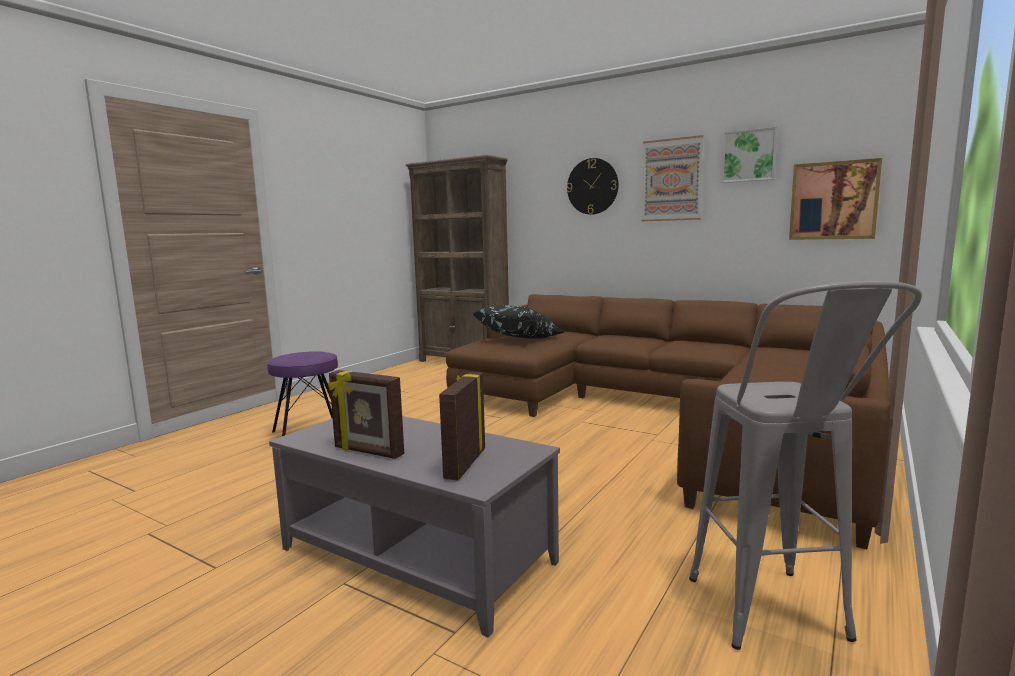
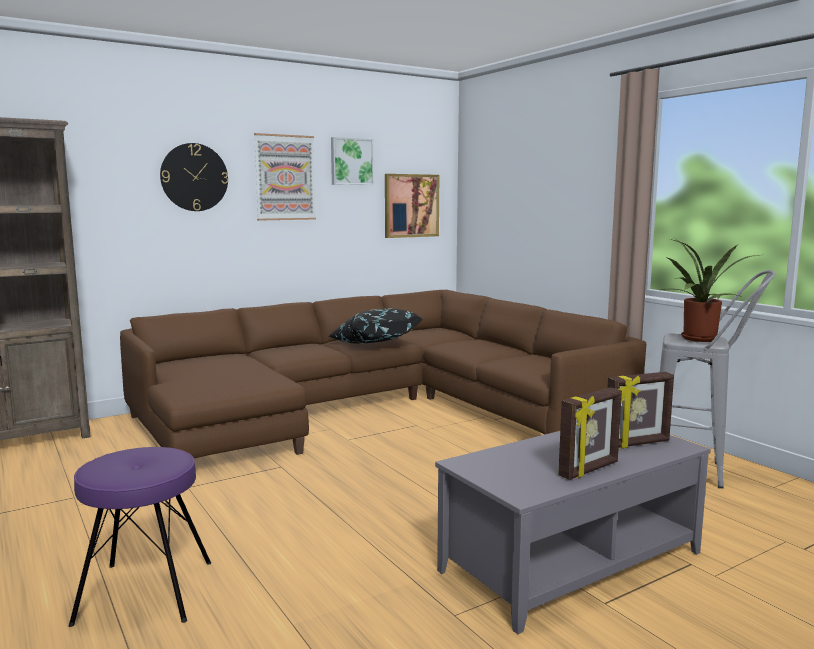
camera: 65 degrees left, 0 degrees up
picture frame [439,372,485,480] -> picture frame turned 60 degrees counterclockwise [607,372,674,449]
black pillow [473,305,565,339] -> black pillow moved to [329,309,423,344]
none -> potted plant [661,239,760,342]

